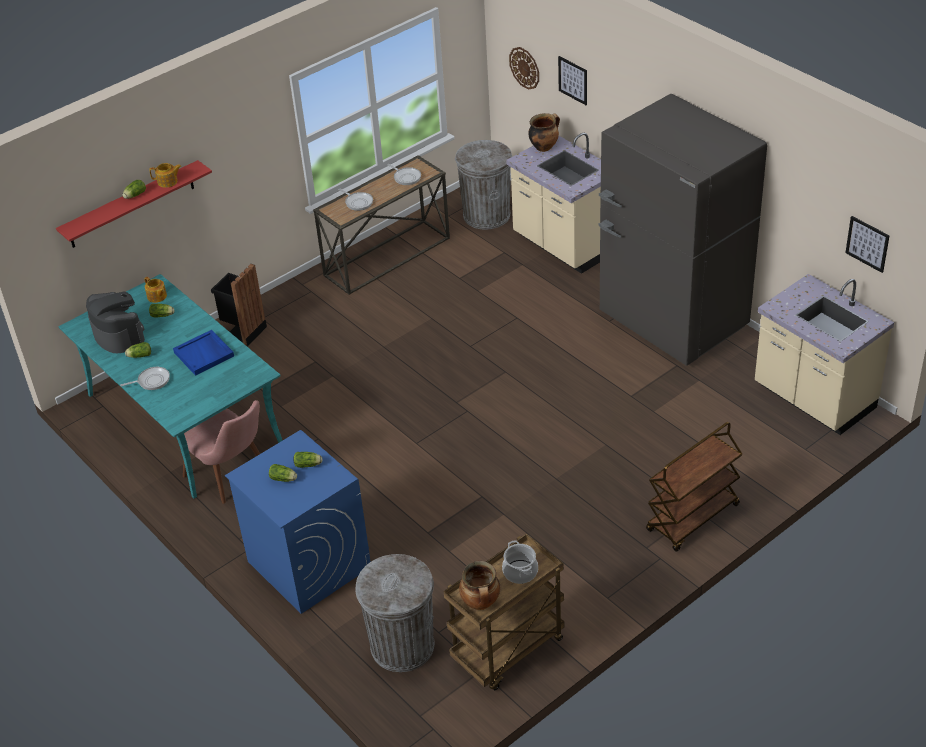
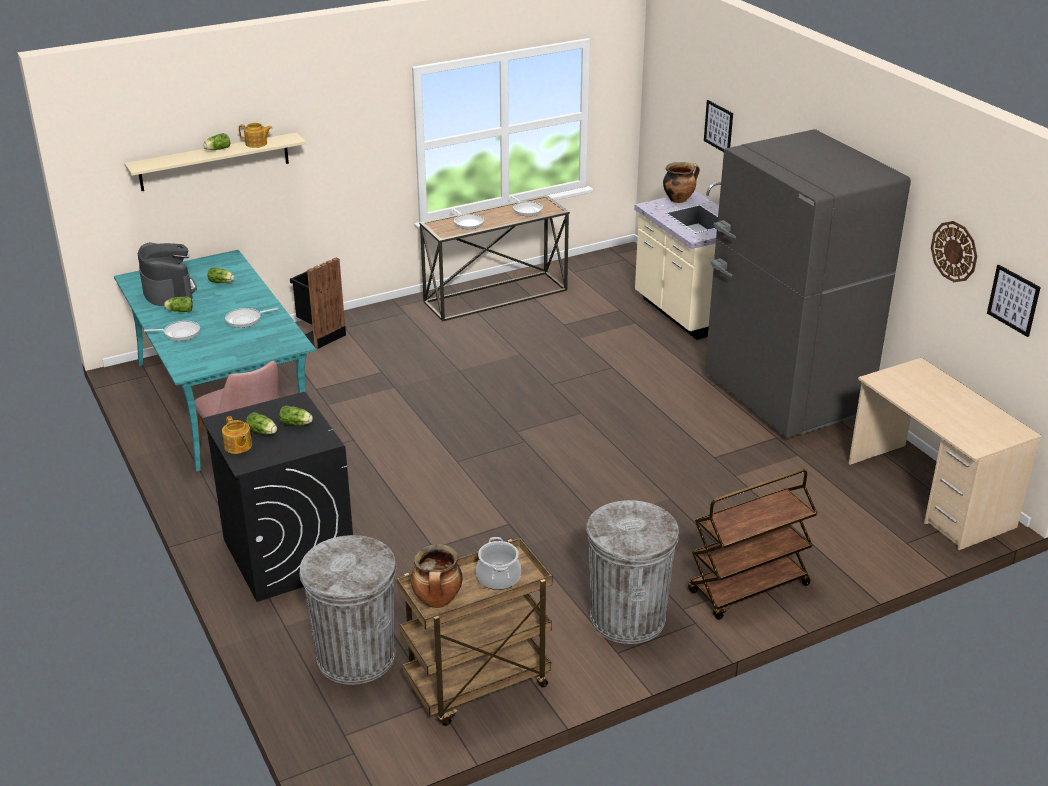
camera: 10 degrees right, 10 degrees down
red shelf [56,160,212,248] -> beige shelf [124,132,306,191]
teapot [144,277,167,303] -> teapot moved to [222,416,252,454]
blue tray [173,330,234,376] -> frying pan [225,308,278,328]
blue washing machine [225,430,371,614] -> black washing machine [201,392,353,602]
grey trash can [455,140,512,229] -> grey trash can moved to [586,500,679,644]
wall clock [509,47,539,90] -> wall clock moved to [931,221,977,282]
beige counter [755,274,894,435] -> beige desk [849,358,1042,550]

